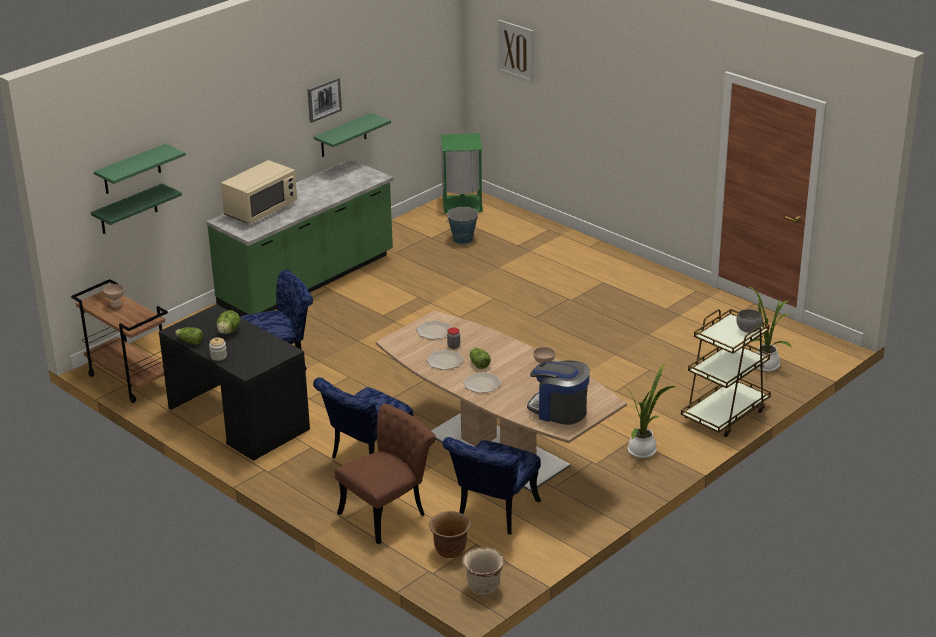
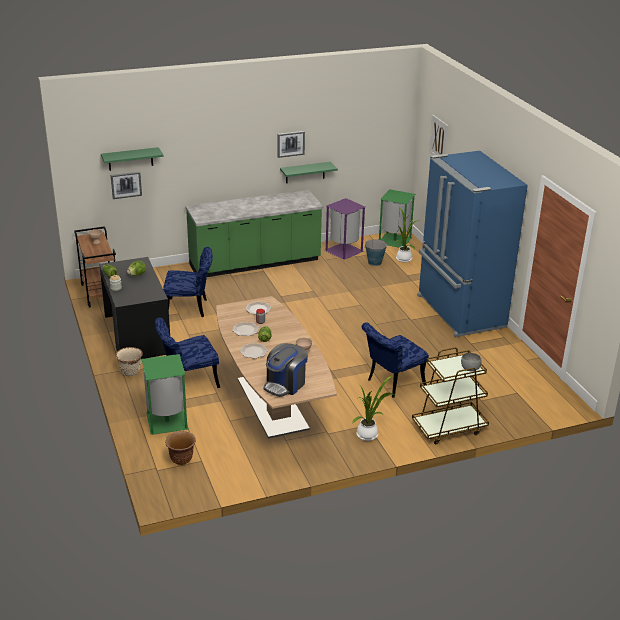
camera: 25 degrees right, 0 degrees up
green shelf [91,183,182,234] -> picture [111,172,142,199]
beige microwave [221,160,297,224] -> none
brown chair [335,404,436,544] -> green trash can [142,354,189,435]
blue chair [443,437,541,535] -> blue chair moved to [362,322,429,398]
beige planter [462,547,505,596] -> beige planter moved to [116,347,143,376]
coffee machine [527,360,590,425] -> coffee machine turned 105 degrees counterclockwise [264,343,308,397]
potted plant [748,286,791,372] -> potted plant moved to [394,207,417,262]
none -> purple trash can [325,198,365,260]
none -> blue fridge [417,151,528,337]

